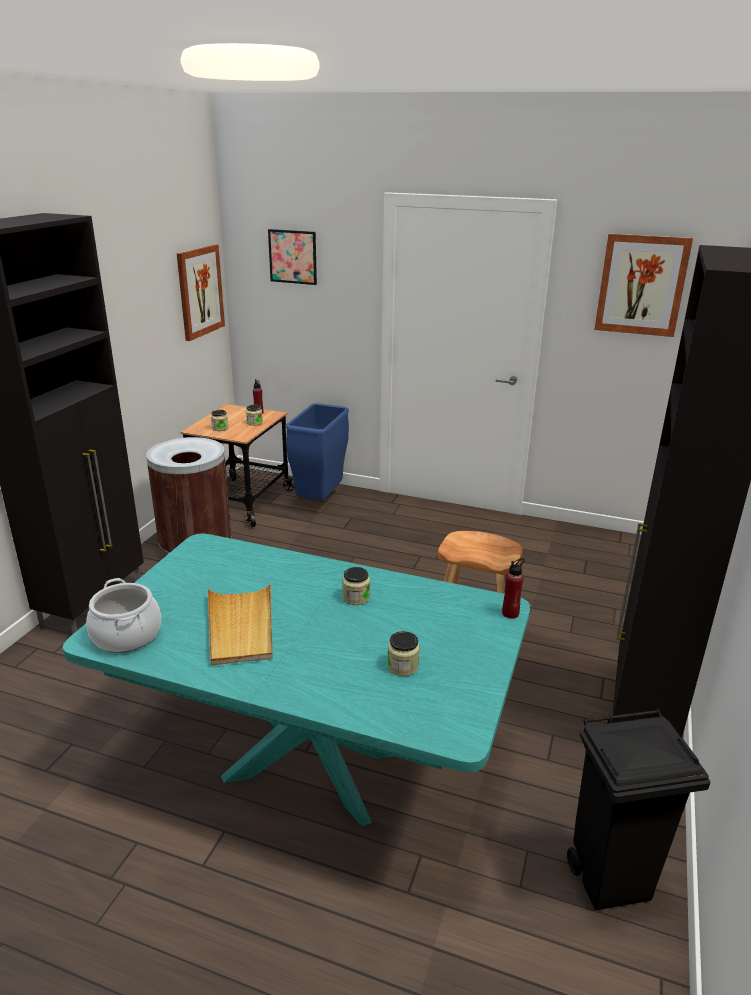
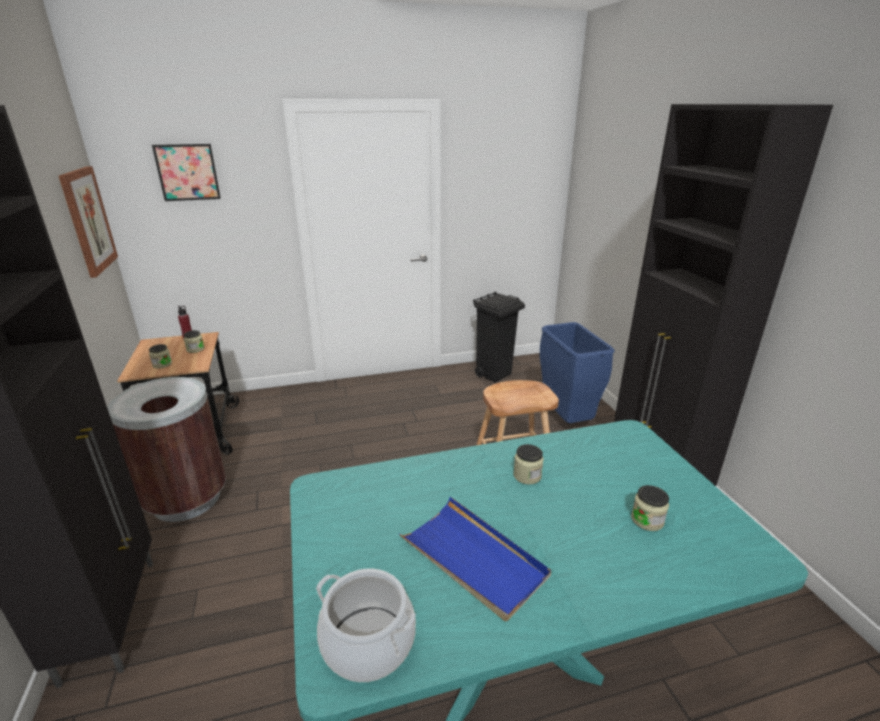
camera: 35 degrees left, 0 degrees up
beige tray [208,582,273,666] -> blue tray [399,497,551,621]
blue trash can [286,403,349,500] -> blue trash can moved to [540,322,615,423]
red bottle [502,558,525,619] -> none
black trash can [567,709,711,910] -> black trash can moved to [473,292,525,383]
picture [595,234,693,337] -> none

